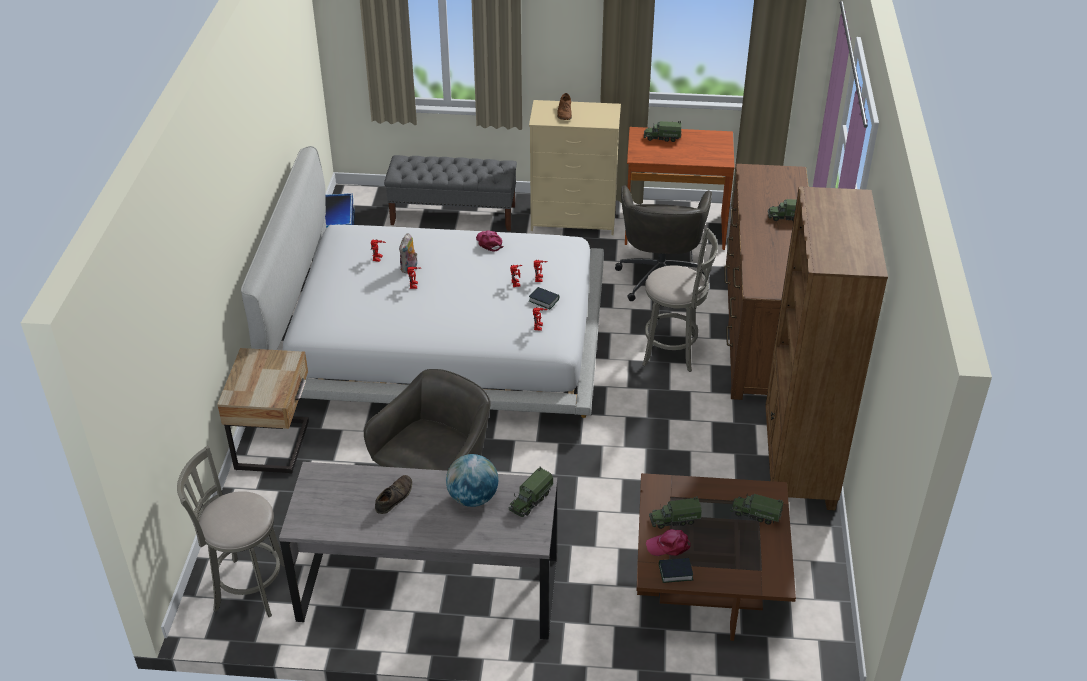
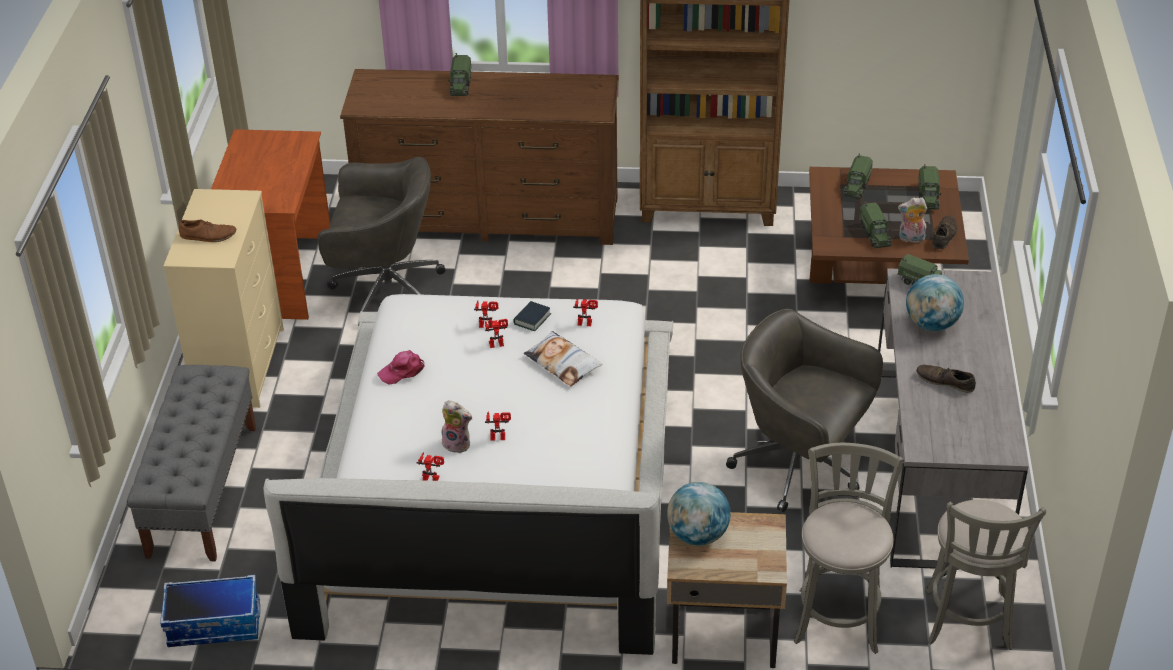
camera: 90 degrees left, 0 degrees up
grey stool [642,228,718,372] -> grey stool moved to [794,443,904,654]
toy truck [644,121,682,142] -> toy truck moved to [918,164,941,210]
pink cap [646,529,691,556] -> plush toy [898,197,927,243]
book [659,558,693,583] -> brown shoe [932,215,957,249]
none -> pillow [524,331,602,386]
none -> globe [667,482,731,546]

